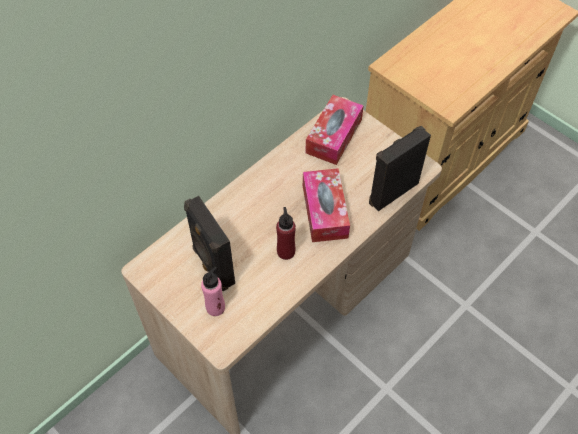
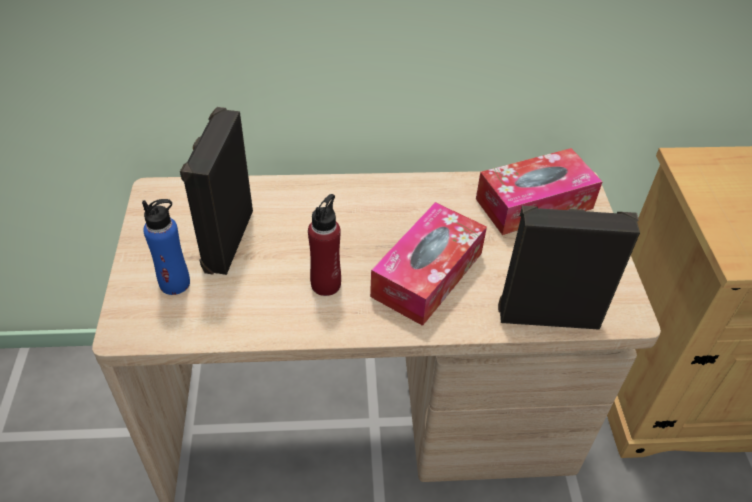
camera: 40 degrees right, 10 degrees down
pink bottle [201,267,225,316] -> blue bottle [142,199,190,295]

